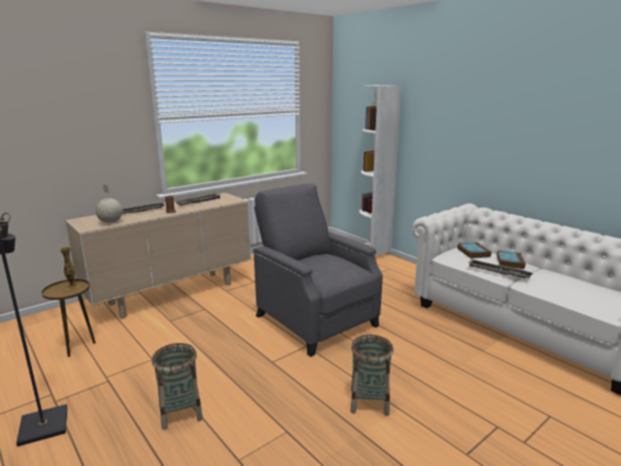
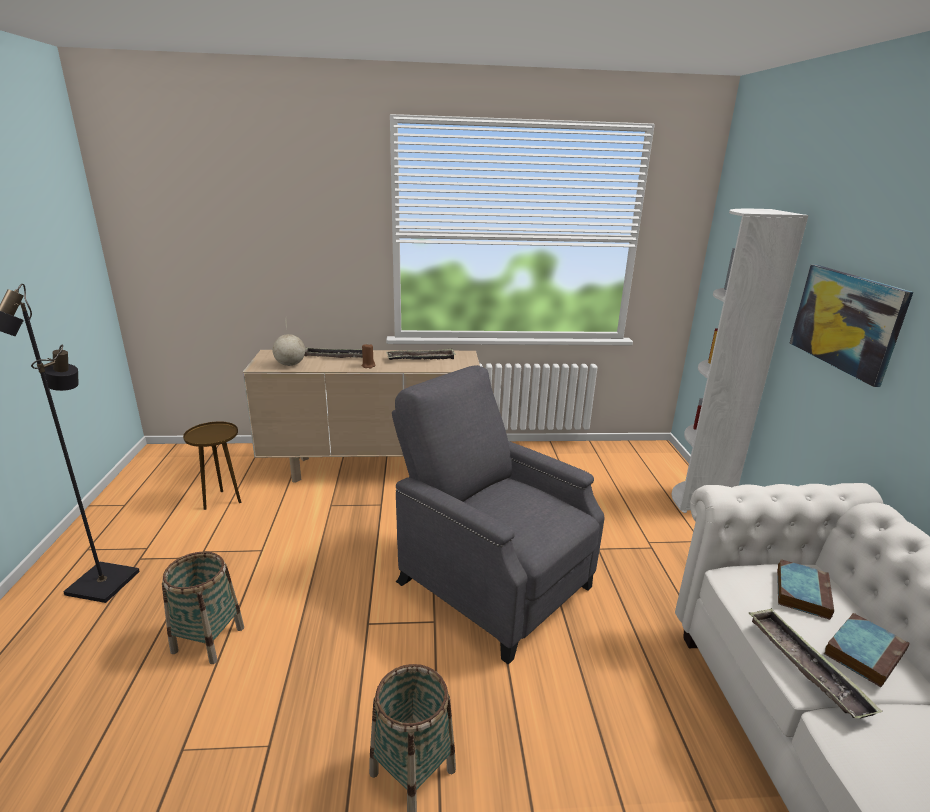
camera: 35 degrees right, 5 degrees up
vase [59,247,81,291] -> none
grey armchair [254,183,383,357] -> grey armchair turned 45 degrees counterclockwise [392,365,605,665]
none -> picture [790,264,913,387]

